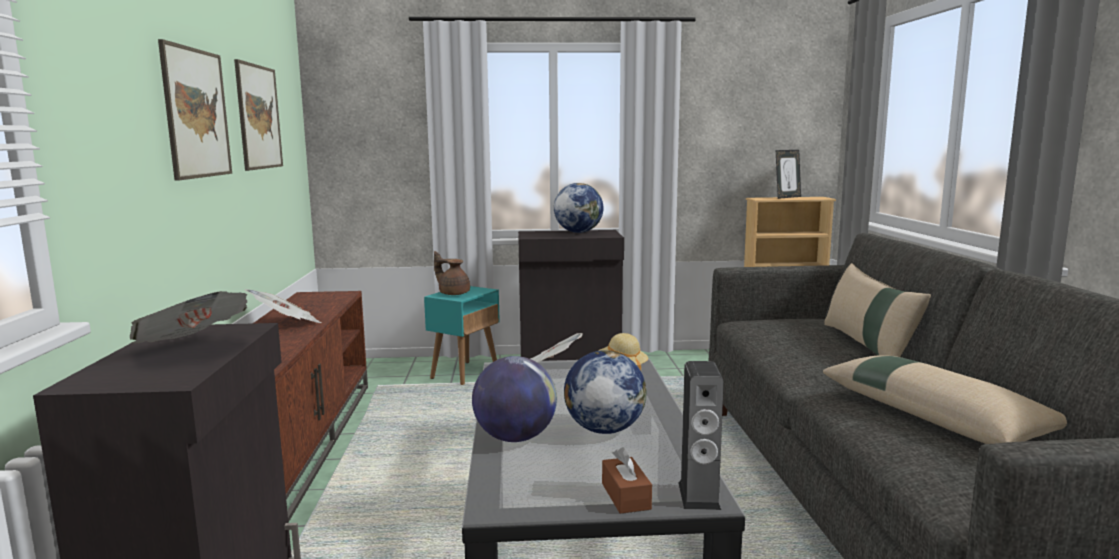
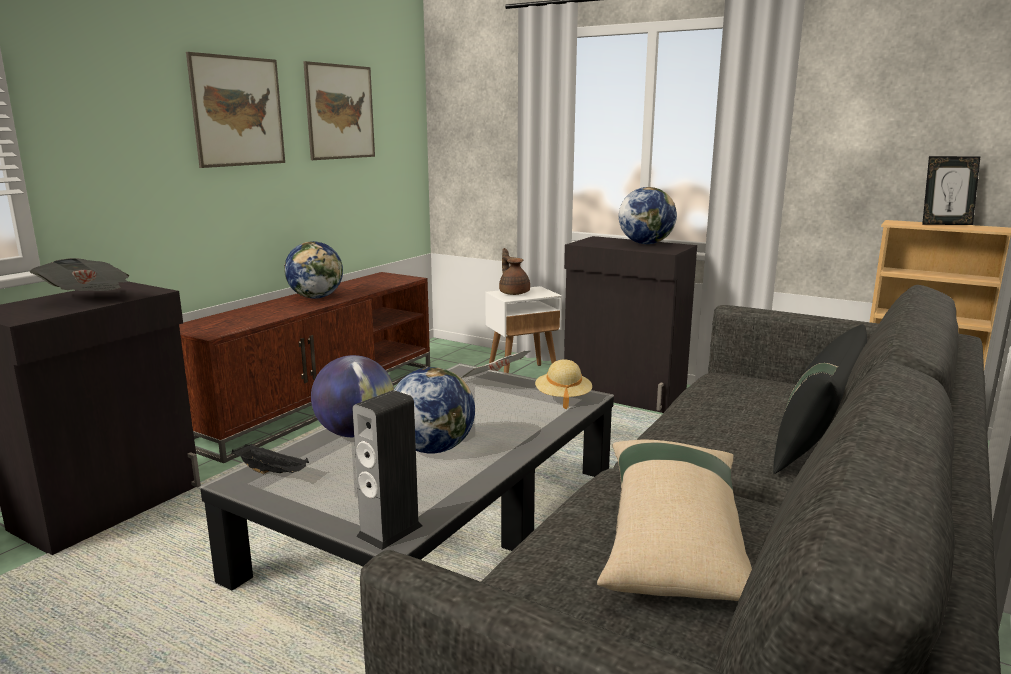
camera: 35 degrees right, 5 degrees up
newspaper [245,289,322,323] -> globe [284,241,343,299]
turquoise side table [424,286,500,385] -> white side table [485,286,562,373]
brown tissue box [602,447,652,514] -> none
beige pillow [824,263,931,357] -> black pillow [773,324,867,474]
none -> black tray [231,444,309,474]

